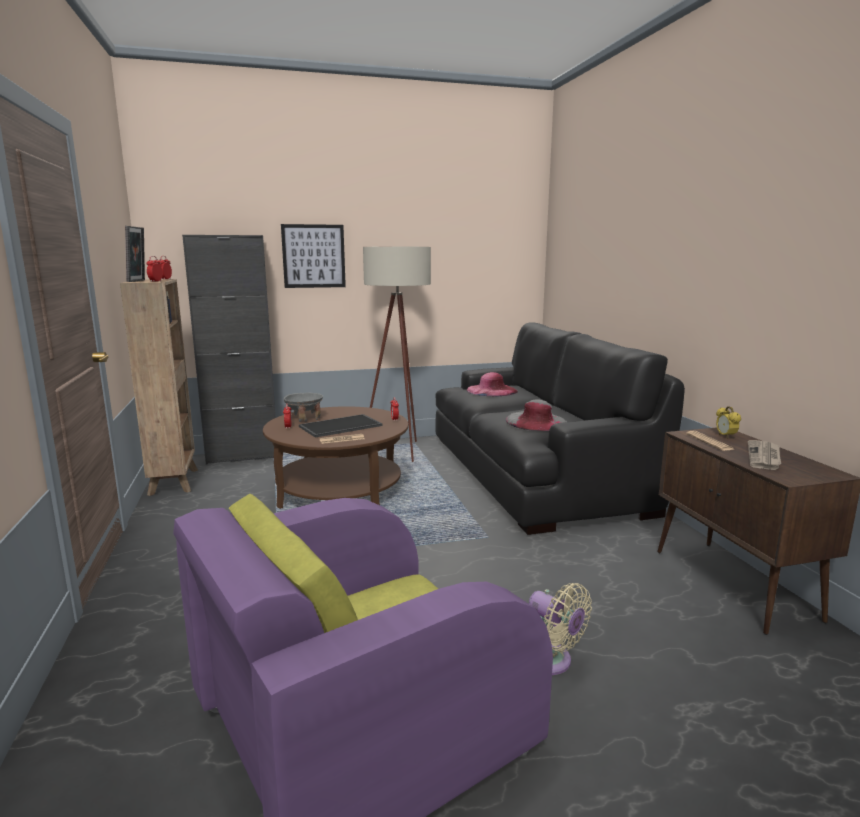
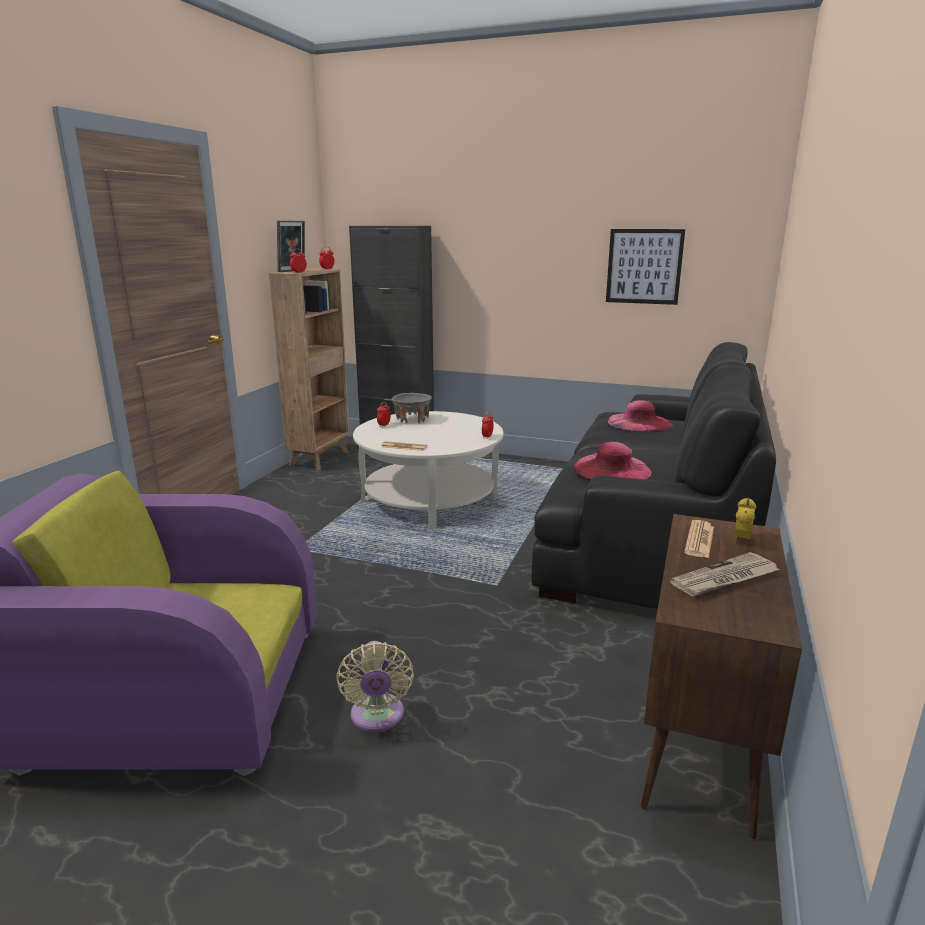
camera: 35 degrees right, 5 degrees up
brown coffee table [263,406,408,509] -> white coffee table [353,411,504,529]
picture [281,224,346,288] -> picture moved to [606,229,685,305]
tray [299,414,383,438] -> none
beige floor lamp [363,247,431,462] -> none
grey hat [506,399,567,431] -> pink hat [574,442,652,480]

